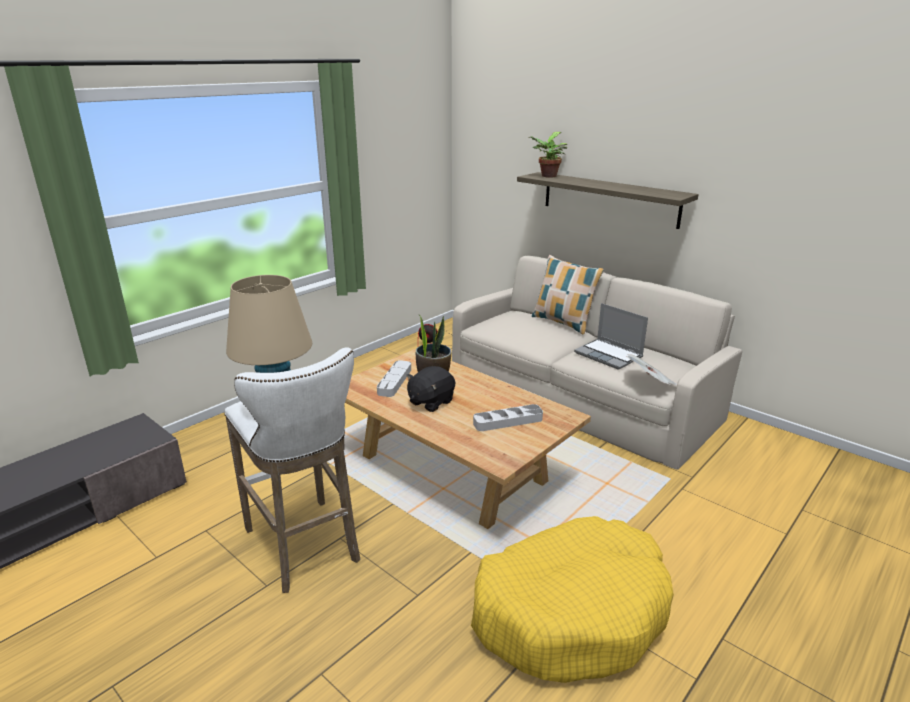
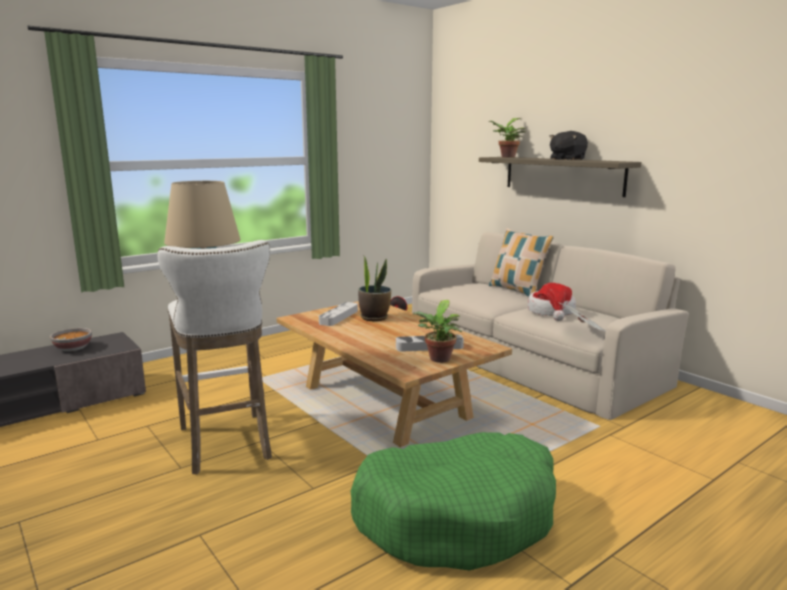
camera: 10 degrees right, 10 degrees down
black plush toy [406,366,455,412] -> black plush toy moved to [549,131,588,160]
yellow dog bed [471,516,674,683] -> green dog bed [350,432,556,571]
laptop [574,303,648,370] -> hat [528,283,576,321]
none -> bowl [50,328,92,352]
none -> potted plant [413,300,462,363]

